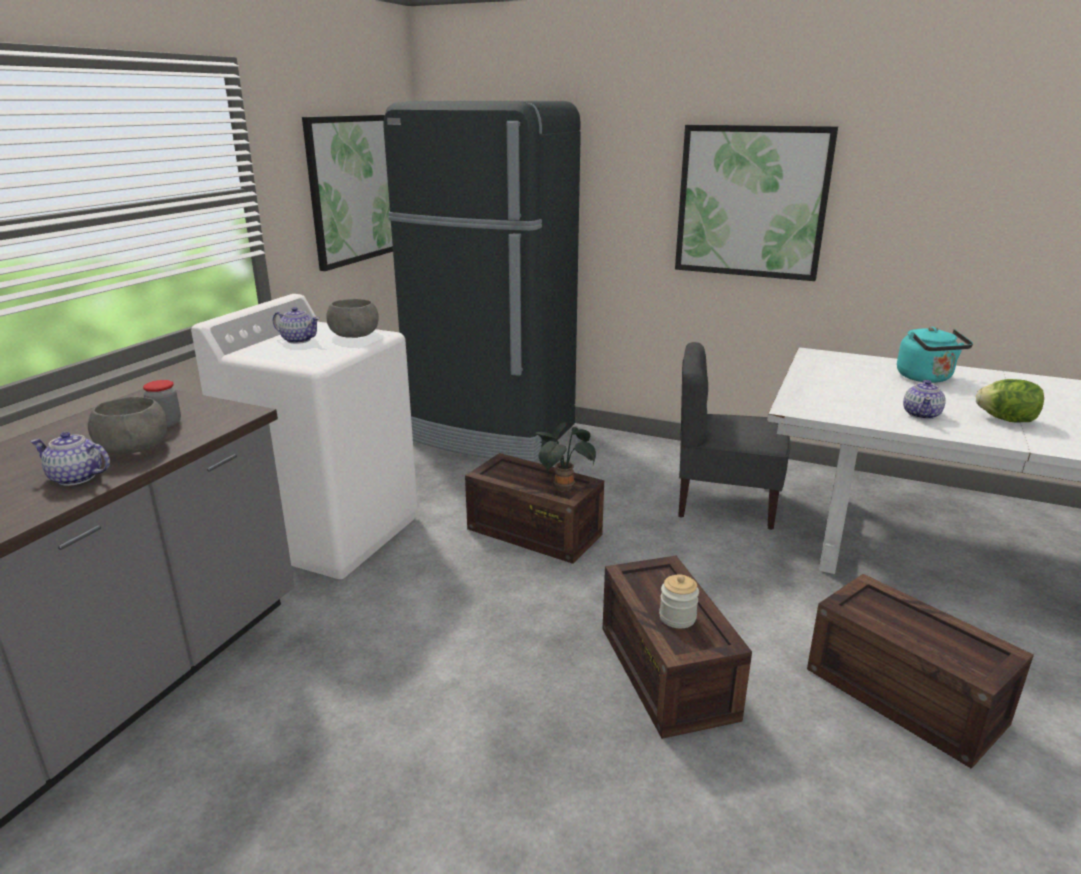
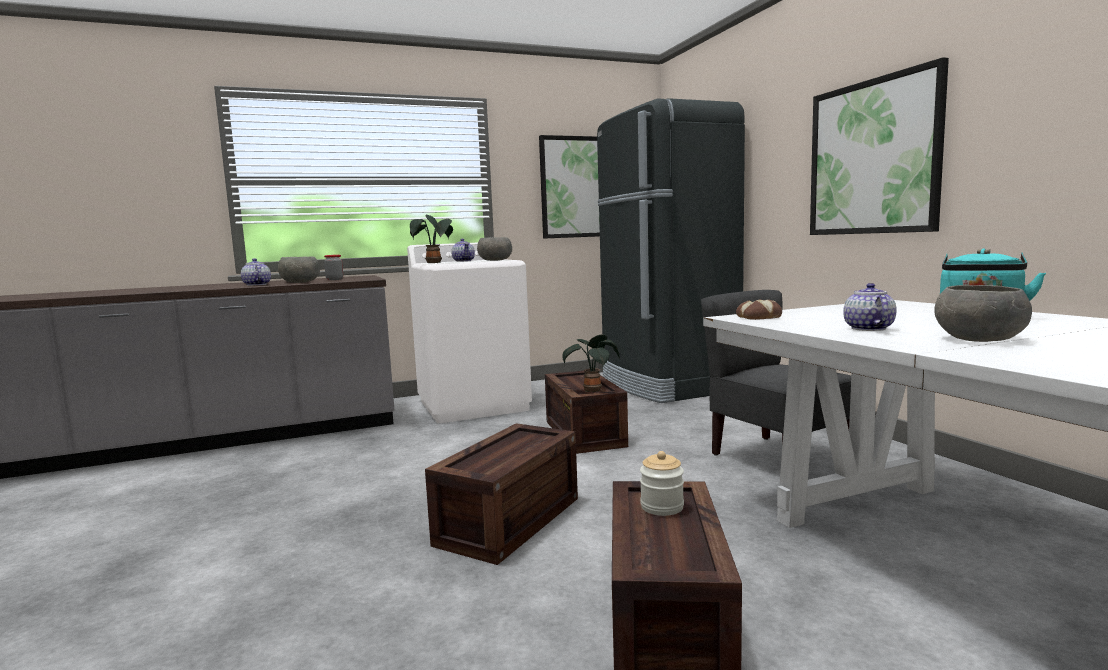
camera: 45 degrees right, 15 degrees down
jar [659,574,699,628] -> jar moved to [640,451,684,516]
teapot [903,380,946,420] -> teapot turned 120 degrees clockwise [843,283,897,331]
lettuce [976,379,1044,423] -> grey bowl [934,285,1032,342]
none -> potted plant [410,215,453,263]
none -> bread [736,300,782,320]

